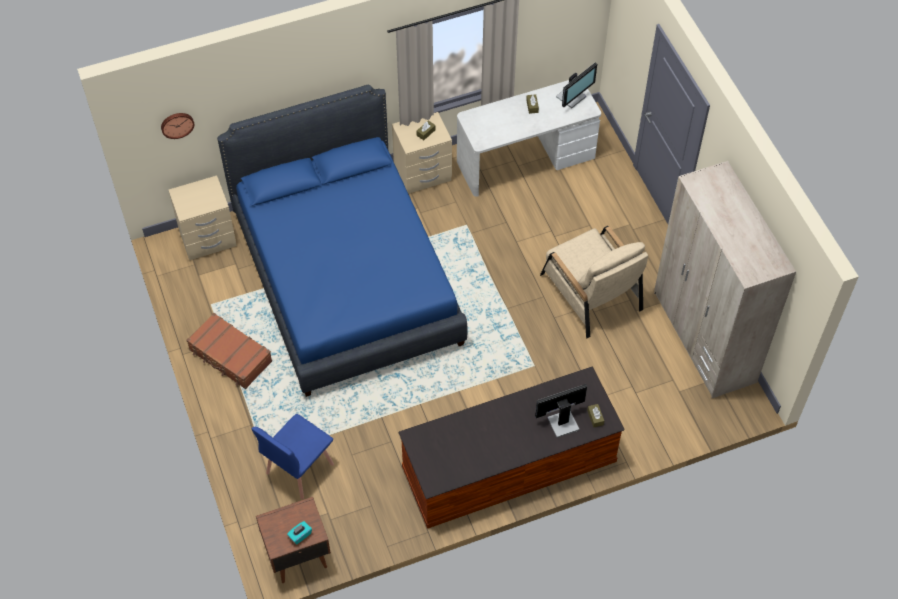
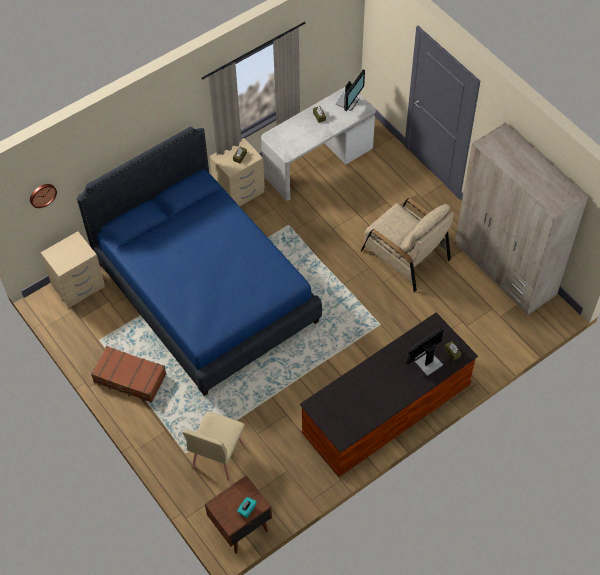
camera: 15 degrees left, 0 degrees up
blue chair [252,414,334,499] -> beige chair [182,411,246,481]

